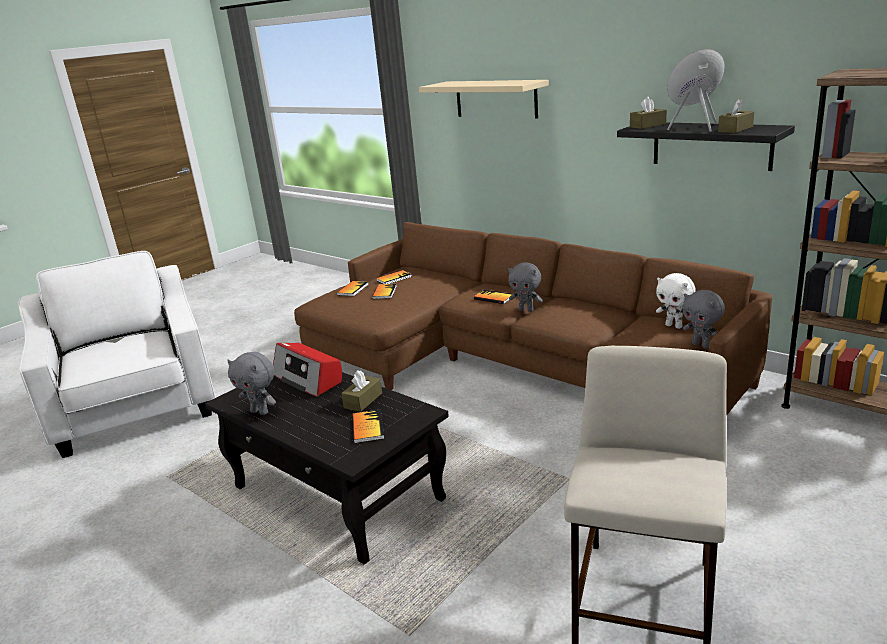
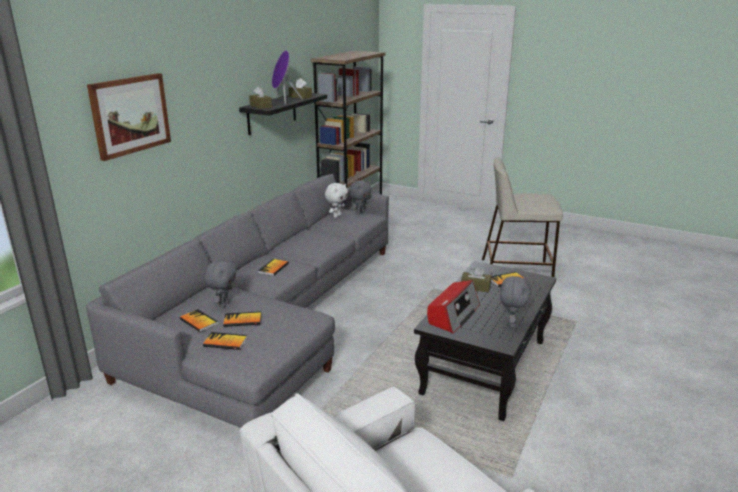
camera: 105 degrees left, 0 degrees up
brown sofa [294,222,772,416] -> grey sofa [86,174,389,428]
beige shelf [419,80,549,119] -> picture [87,73,171,161]
grey plush toy [508,262,543,312] -> grey plush toy moved to [204,260,236,308]

